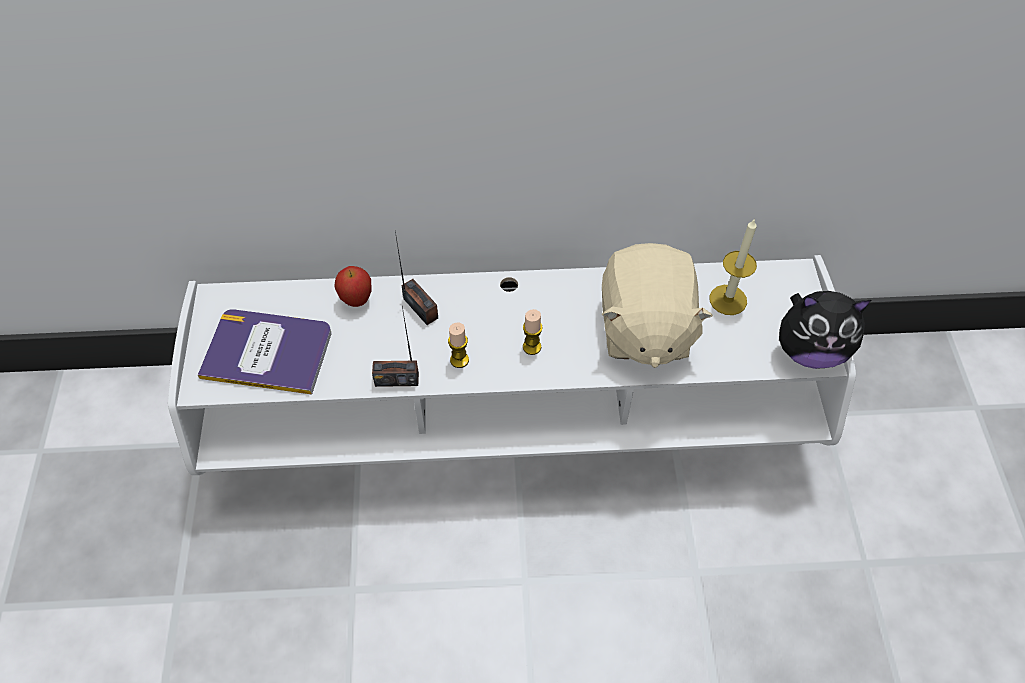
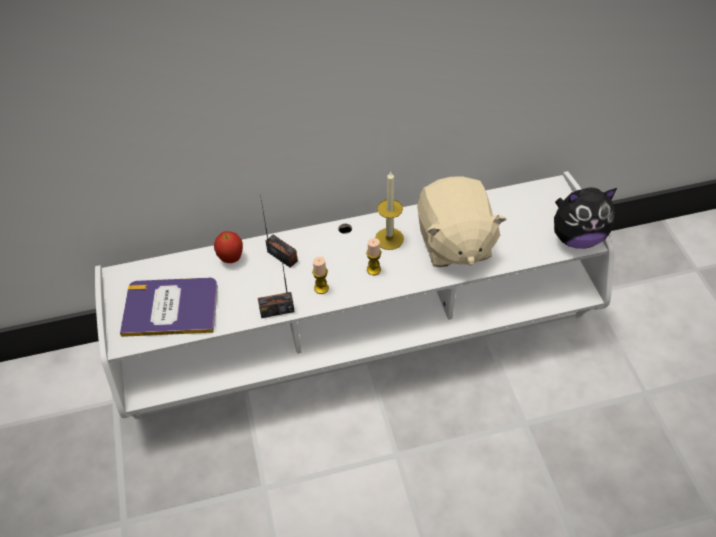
camera: 10 degrees left, 5 degrees down
candle [709,218,757,315] -> candle moved to [375,172,404,250]

